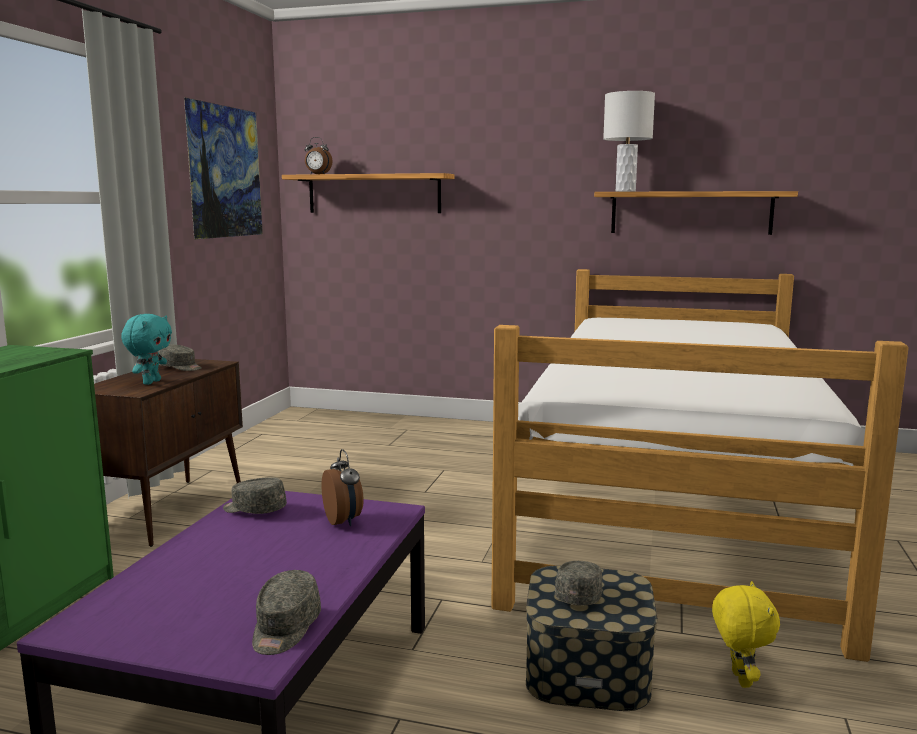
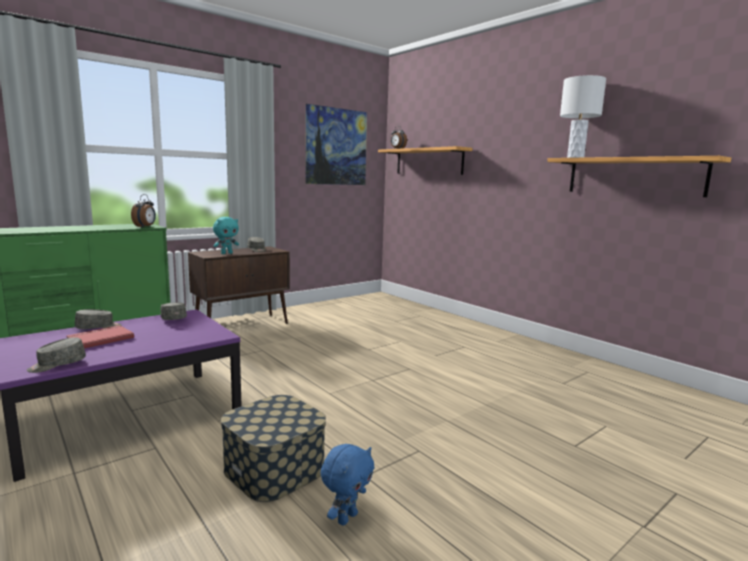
camera: 35 degrees right, 0 degrees up
alarm clock [322,449,364,526] -> alarm clock moved to [131,194,156,228]
bed [491,269,909,662] -> none
grey cap [555,561,603,606] -> grey cap moved to [75,309,122,329]
yellow plush toy [712,581,780,688] -> blue plush toy [321,444,375,525]
none -> red book [67,325,134,349]

